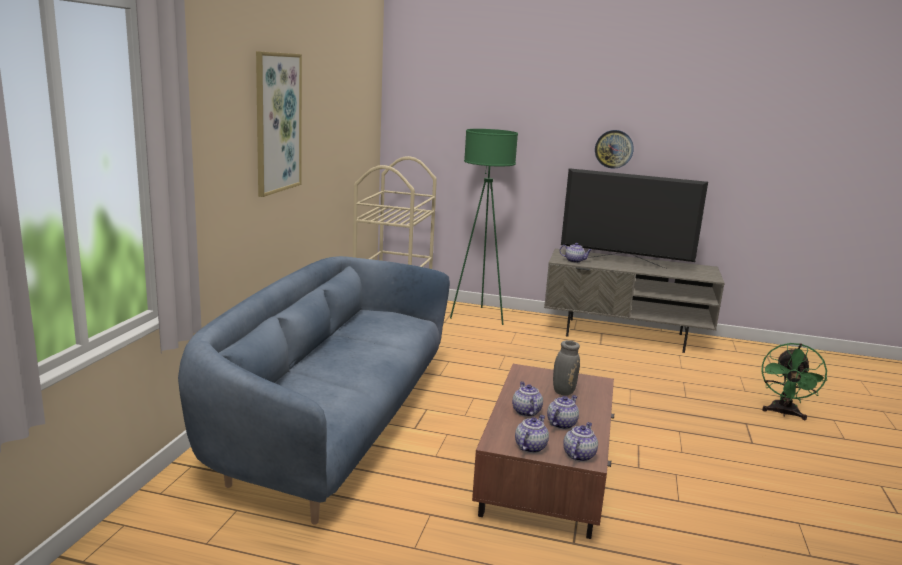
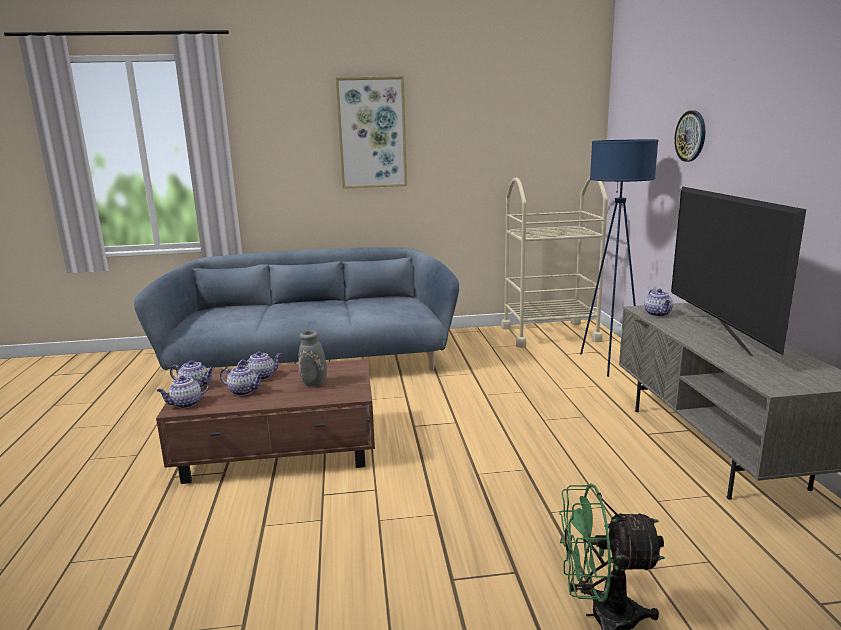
camera: 70 degrees right, 0 degrees up
green floor lamp [450,129,518,325] -> blue floor lamp [580,139,659,377]
teapot [563,422,598,462] -> teapot turned 135 degrees clockwise [157,376,210,408]
wall clock [595,130,634,169] -> wall clock moved to [674,110,705,162]

